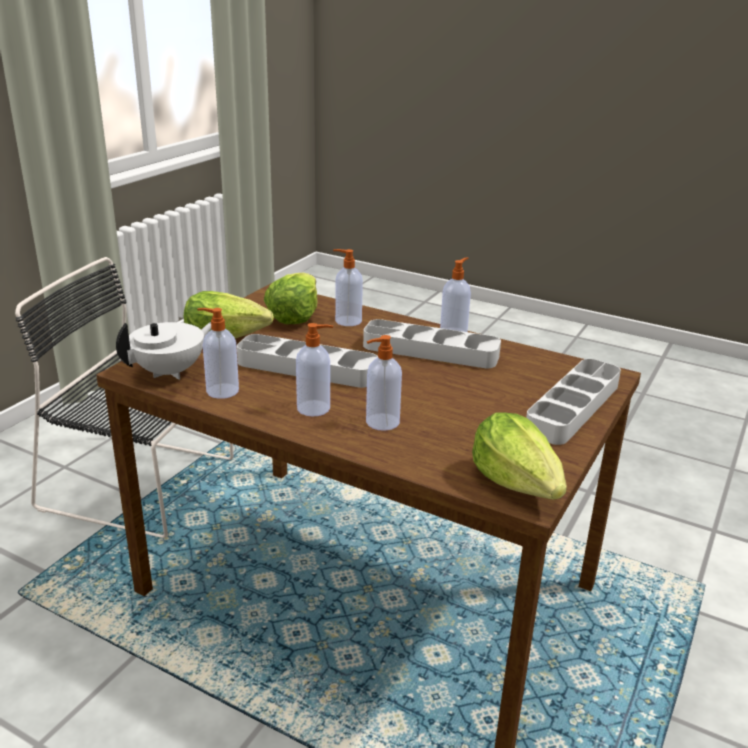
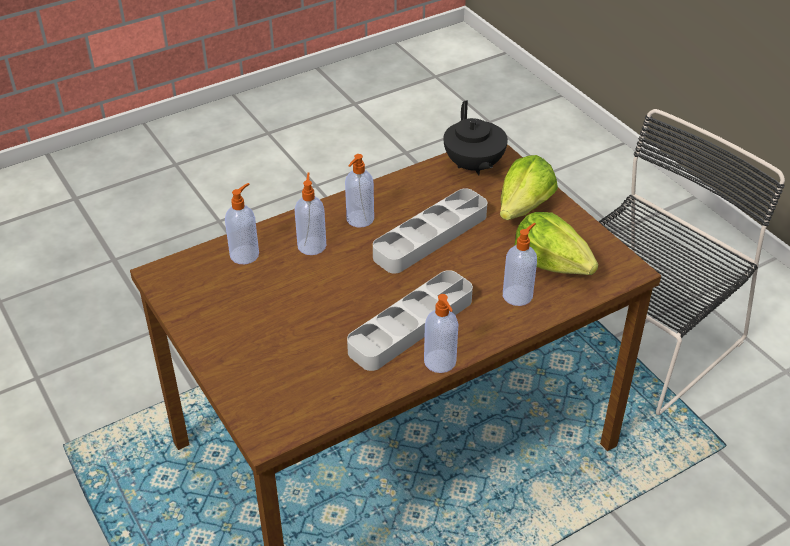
camera: 120 degrees right, 15 degrees up
white teapot [116,322,211,380] -> black teapot [443,100,508,176]
soap dispenser [197,308,239,399] -> soap dispenser moved to [225,183,259,264]
lettuce [472,413,567,500] -> none
grey tray [526,359,621,445] -> none

